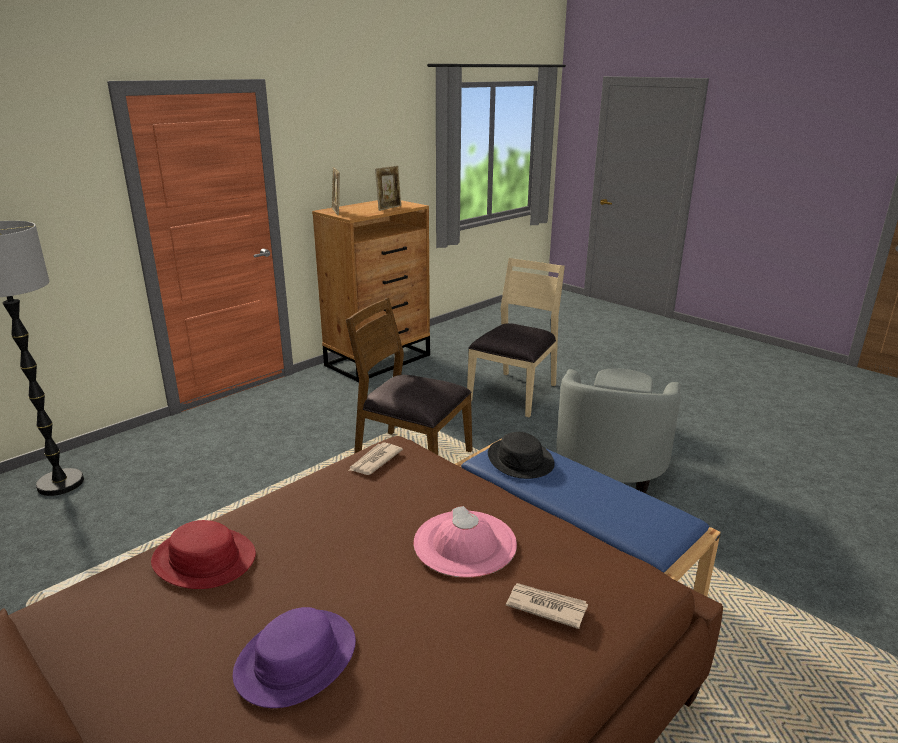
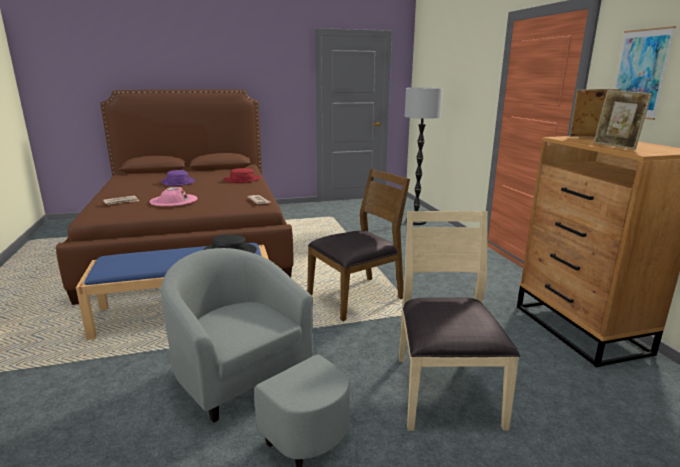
camera: 120 degrees right, 5 degrees down
beige chair [467,258,565,417] -> beige chair turned 150 degrees counterclockwise [399,211,520,431]
none -> picture [614,26,676,120]

